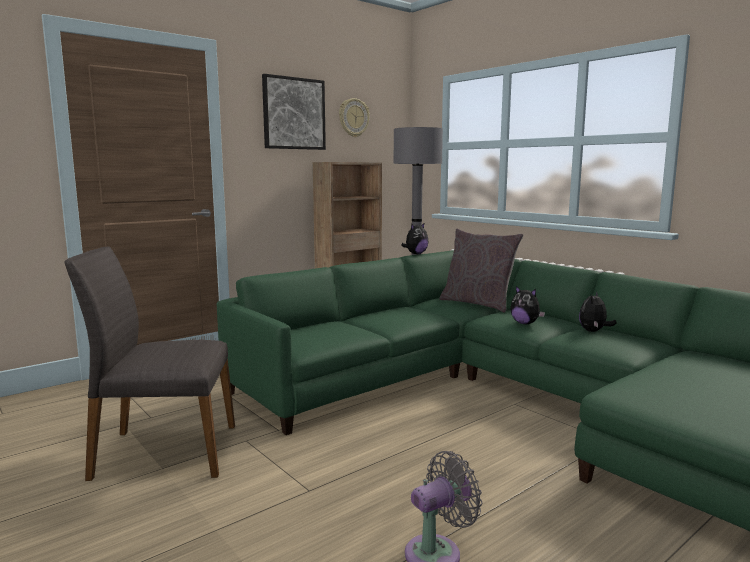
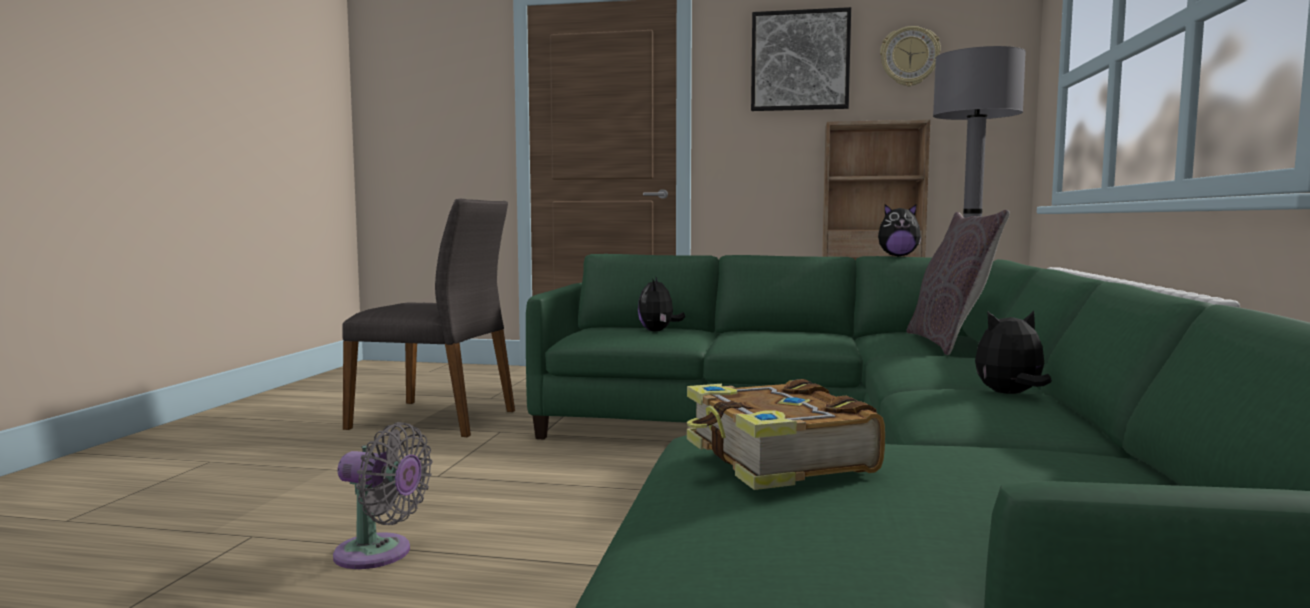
camera: 50 degrees right, 5 degrees down
grey chair [64,247,235,481] -> grey chair turned 150 degrees clockwise [342,199,515,437]
plush toy [510,286,545,324] -> plush toy moved to [638,277,685,332]
none -> book [687,379,885,490]

